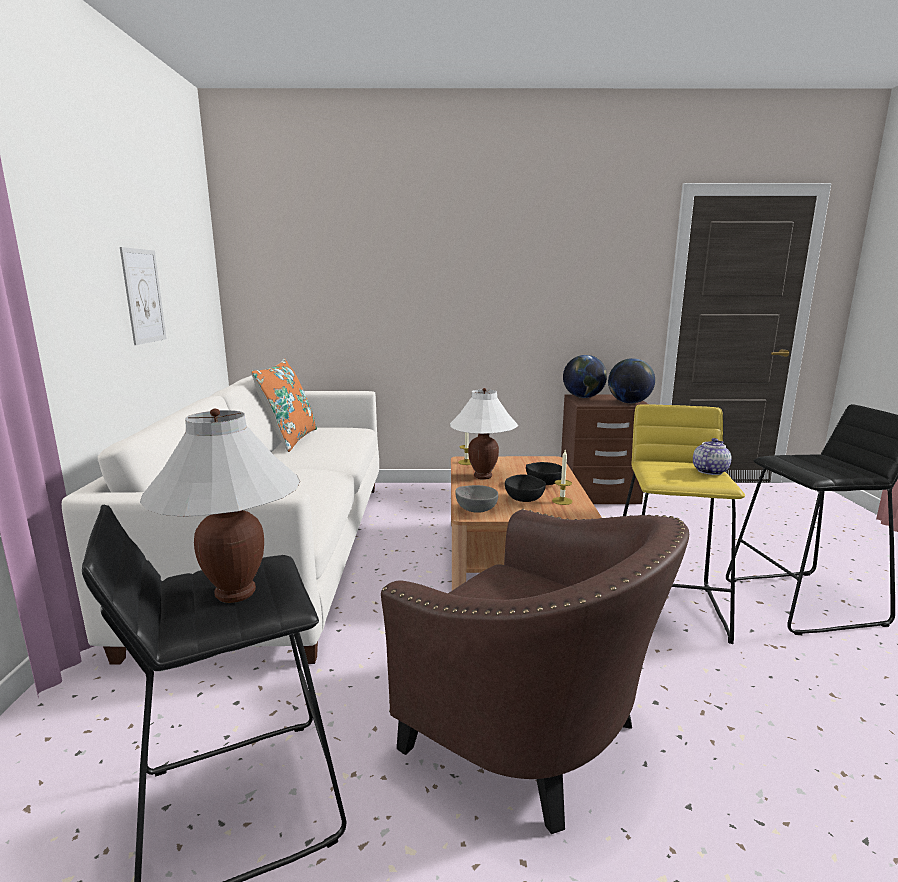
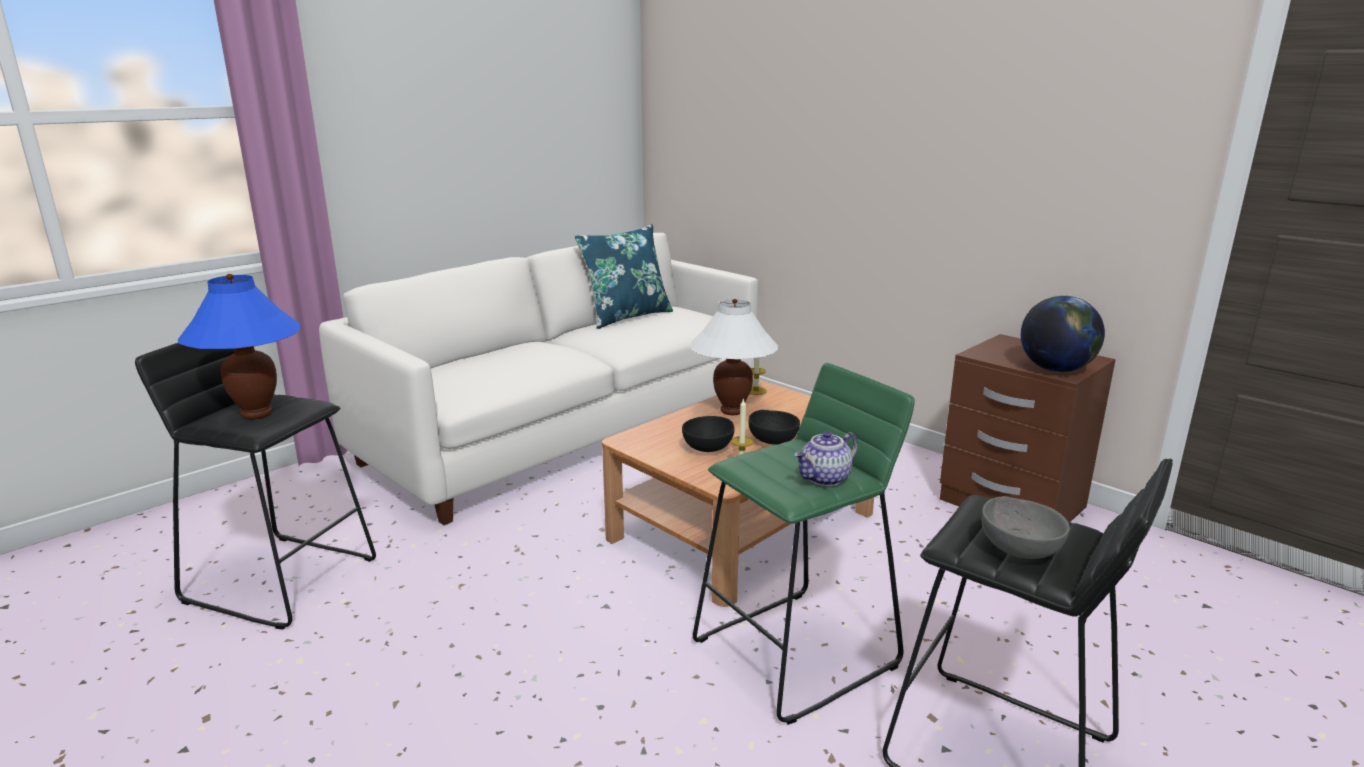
camera: 45 degrees right, 5 degrees up
picture [120,247,167,345] -> none
white table lamp [140,409,300,603] -> blue table lamp [178,274,301,420]
orange pillow [251,359,317,452] -> blue pillow [574,224,673,329]
brown armchair [381,509,689,834] -> none
grey bowl [455,485,498,513] -> grey bowl moved to [981,496,1070,559]
globe [563,355,607,398] -> none
yellow stool [623,404,745,644] -> green stool [693,363,915,725]
teapot [693,438,731,475] -> teapot turned 150 degrees clockwise [794,431,858,486]

